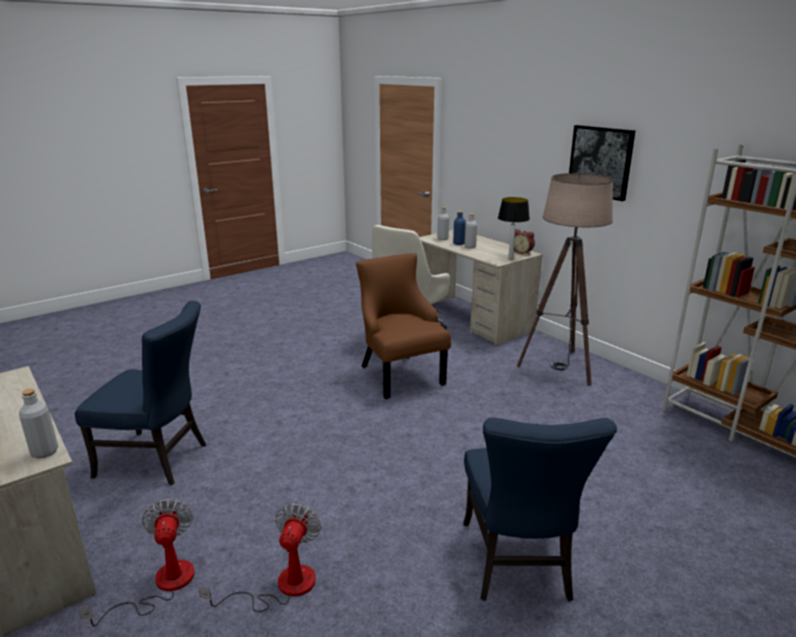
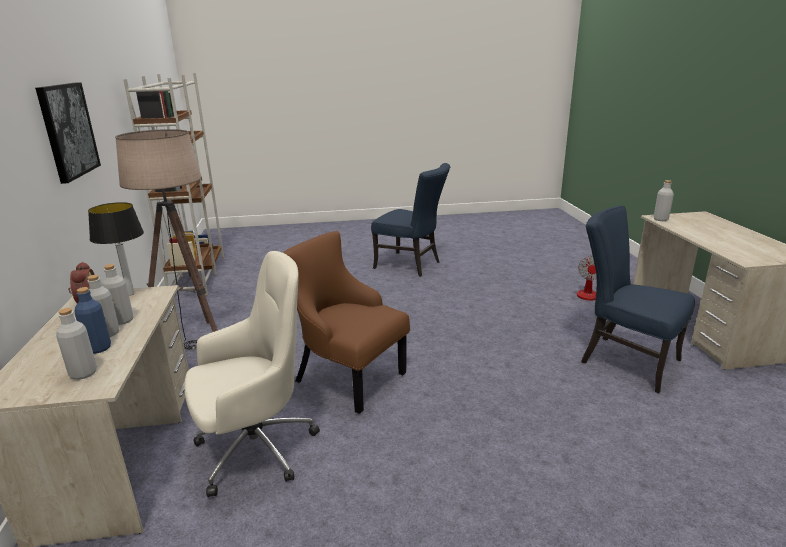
camera: 150 degrees left, 0 degrees up
fan [199,503,321,612] -> none
brown chair [356,254,451,399] -> brown chair turned 120 degrees clockwise [283,231,410,414]
blue chair [463,418,617,602] -> blue chair turned 90 degrees clockwise [371,163,450,277]
none -> grey bottle [102,264,133,325]

